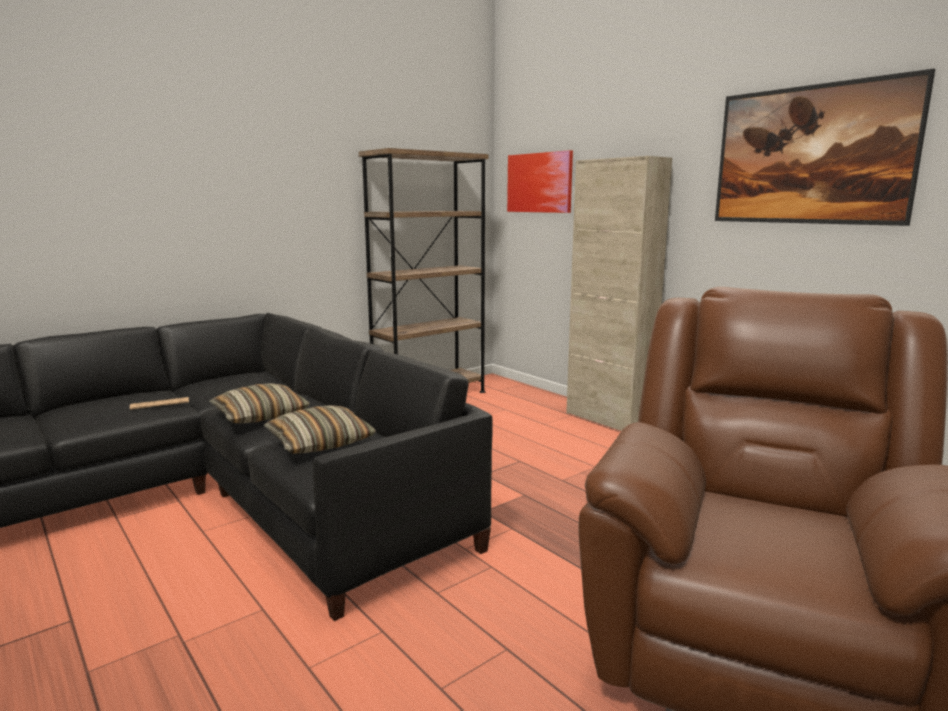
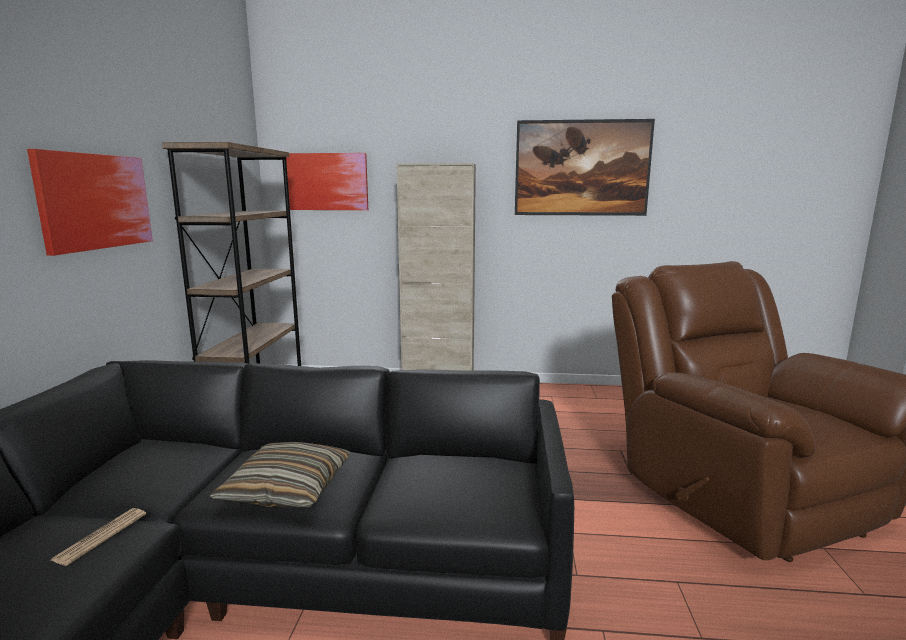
camera: 45 degrees left, 0 degrees up
pillow [264,405,376,454] -> none
none -> picture [27,149,153,256]

